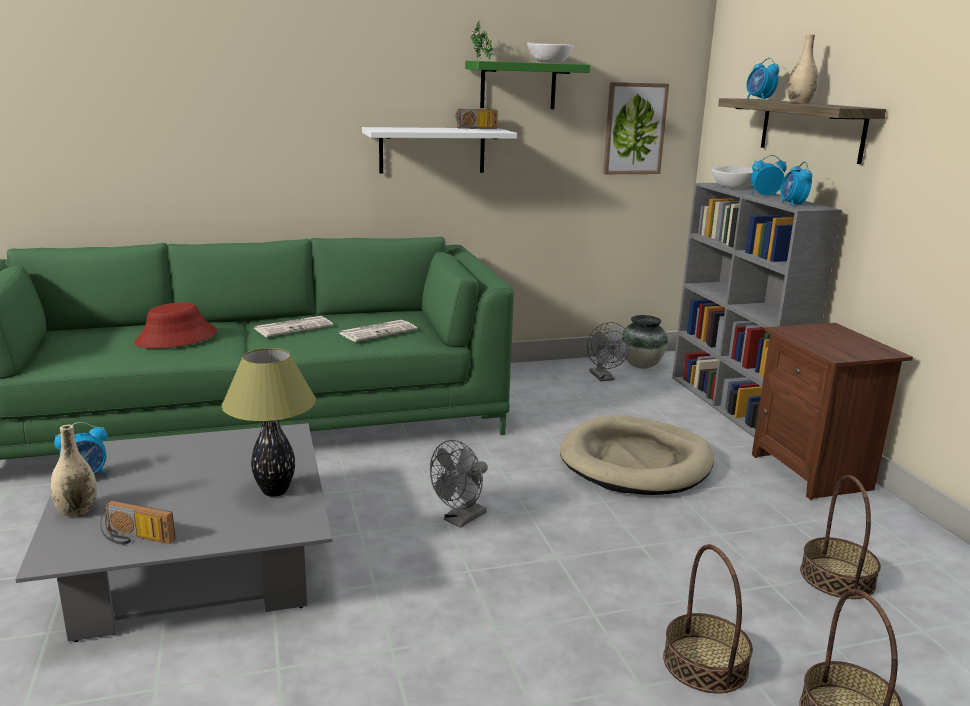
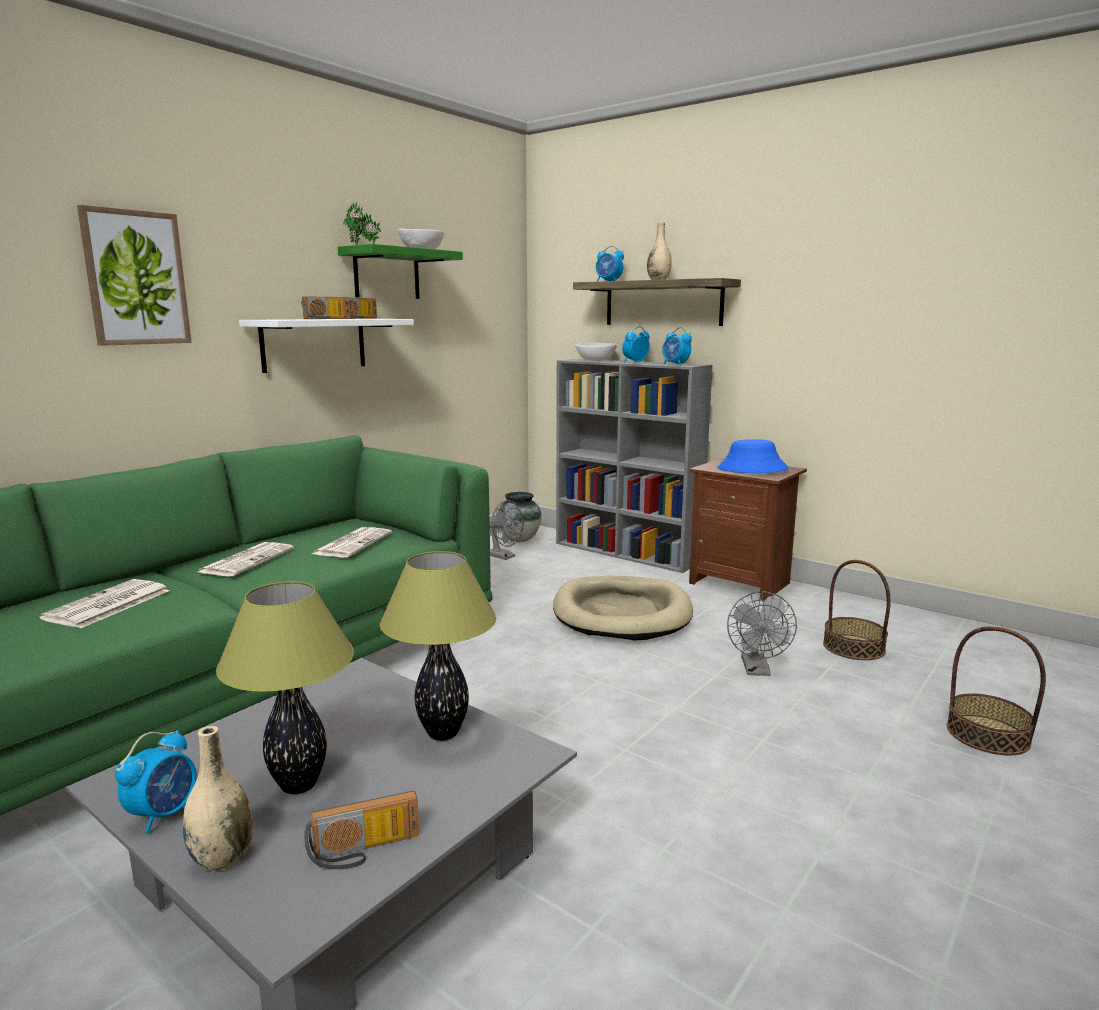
camera: 35 degrees left, 5 degrees down
red hat [134,302,217,349] -> newspaper [39,579,170,628]
grey fan [430,440,488,528] -> grey fan moved to [727,591,797,676]
picture [603,82,669,174] -> picture moved to [77,205,192,346]
basket [663,544,753,693] -> none
none -> table lamp [216,581,354,794]
none -> radio [301,296,350,319]
none -> blue hat [717,439,789,473]

